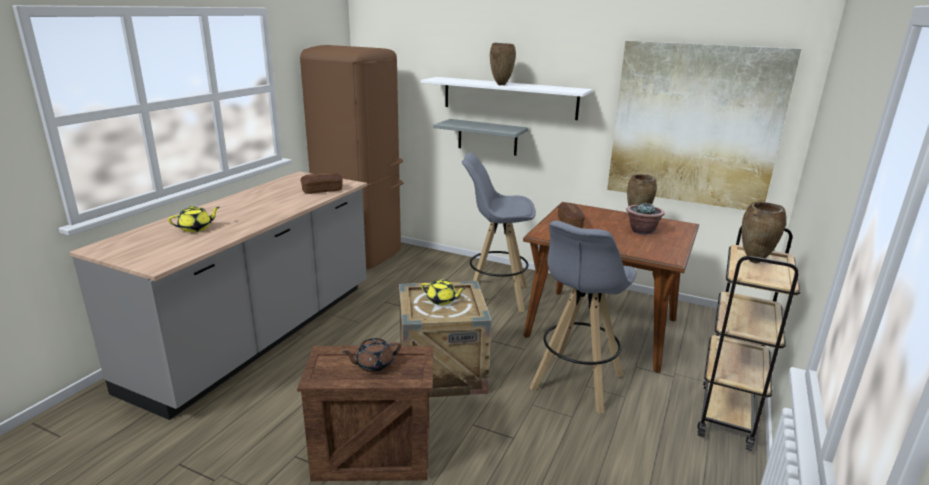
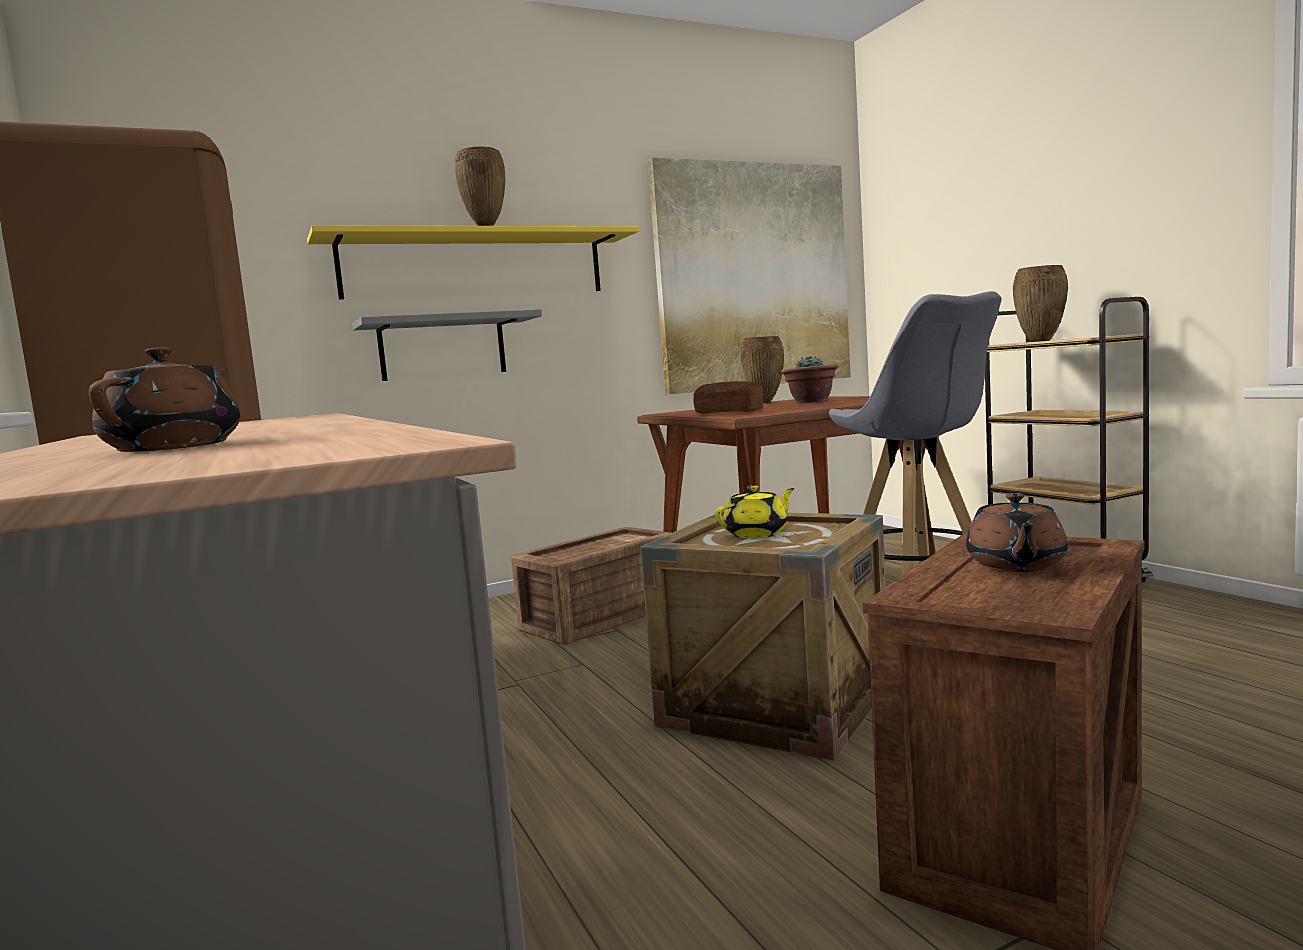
camera: 50 degrees left, 15 degrees down
yellow teapot [168,206,219,232] -> brown teapot [89,347,240,452]
bread [300,173,343,194] -> none
white shelf [420,77,593,120] -> yellow shelf [307,225,639,300]
grey stool [462,152,536,312] -> crate [511,527,671,645]

